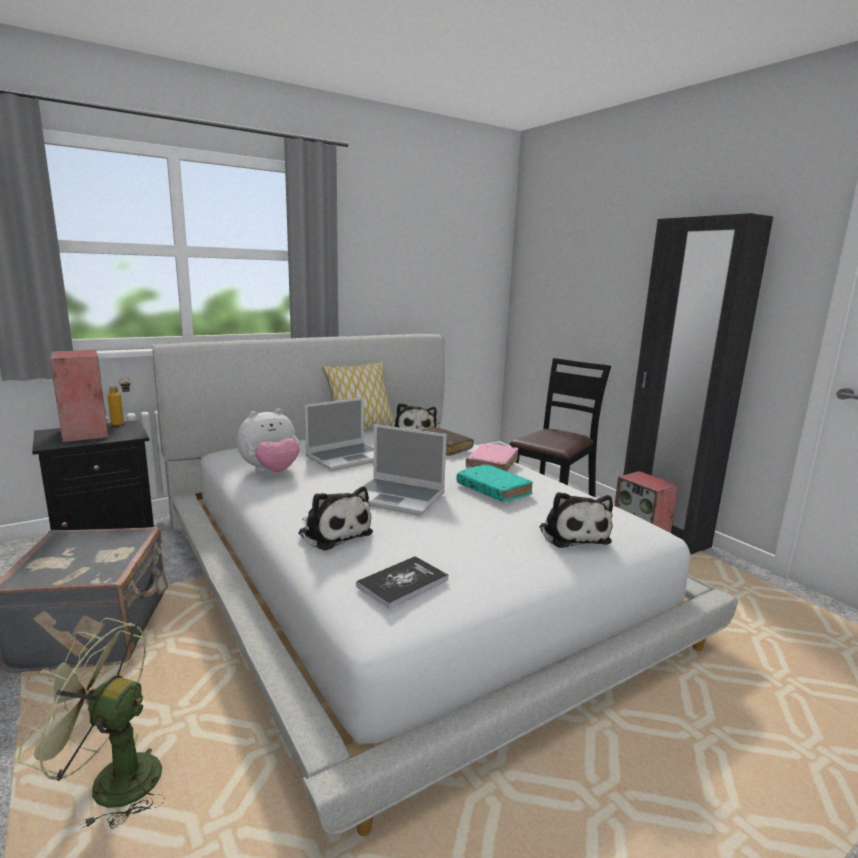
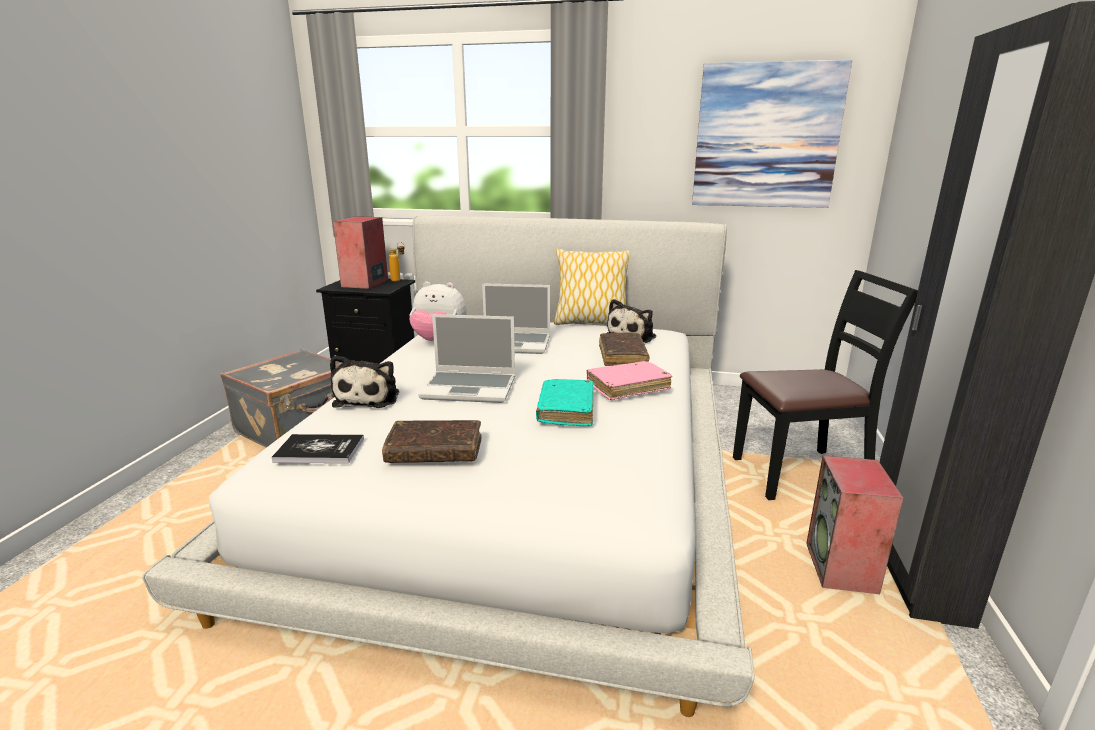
camera: 45 degrees right, 5 degrees up
green fan [17,618,165,829] -> none
laptop [351,424,447,516] -> laptop turned 60 degrees counterclockwise [418,314,515,403]
plush toy [539,492,613,548] -> none
none -> brown book [382,420,482,463]
none -> picture [692,60,852,208]

